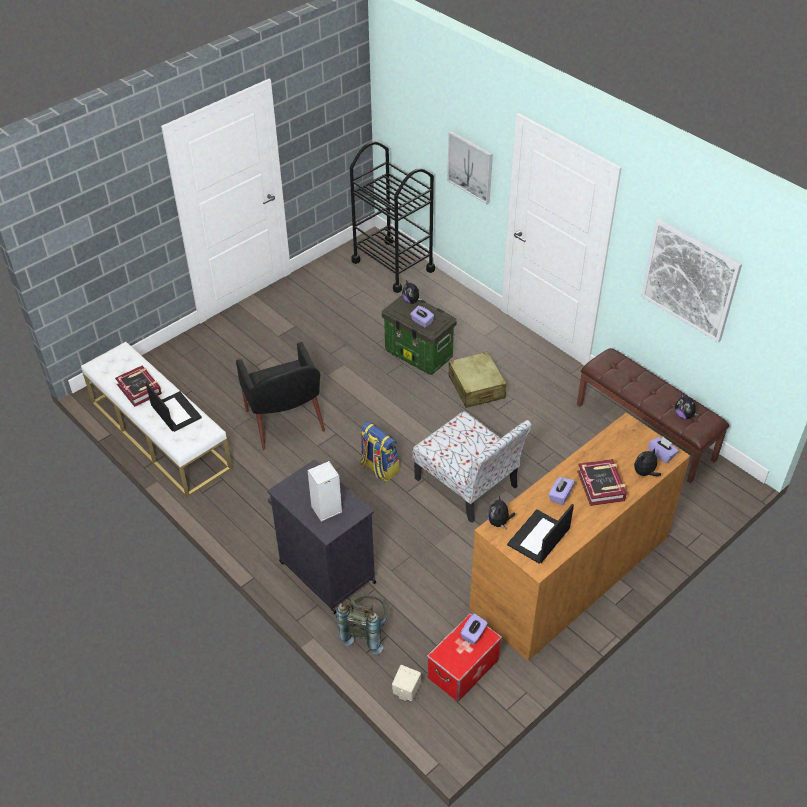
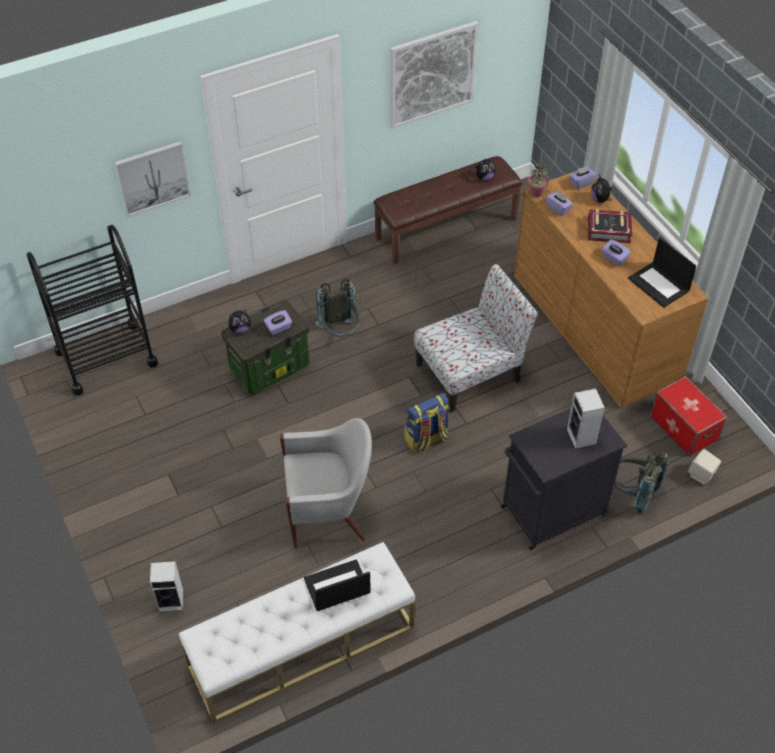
camera: 75 degrees left, 5 degrees up
book [115,366,162,407] -> none
black armchair [236,341,325,450] -> white armchair [279,418,372,548]
beige suitcase [449,351,507,408] -> grey backpack [316,279,360,337]
purple tissue box [460,613,487,645] -> purple tissue box moved to [546,191,573,216]
plush toy [488,496,515,529] -> none
none -> speaker [150,561,183,612]
none -> potted plant [528,161,548,197]

